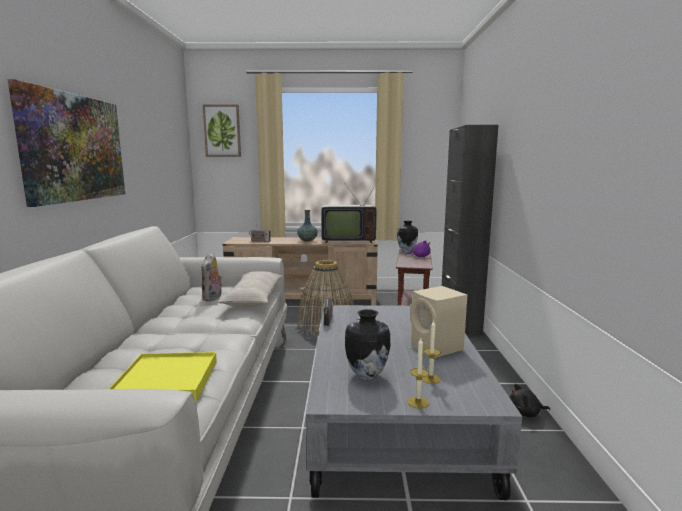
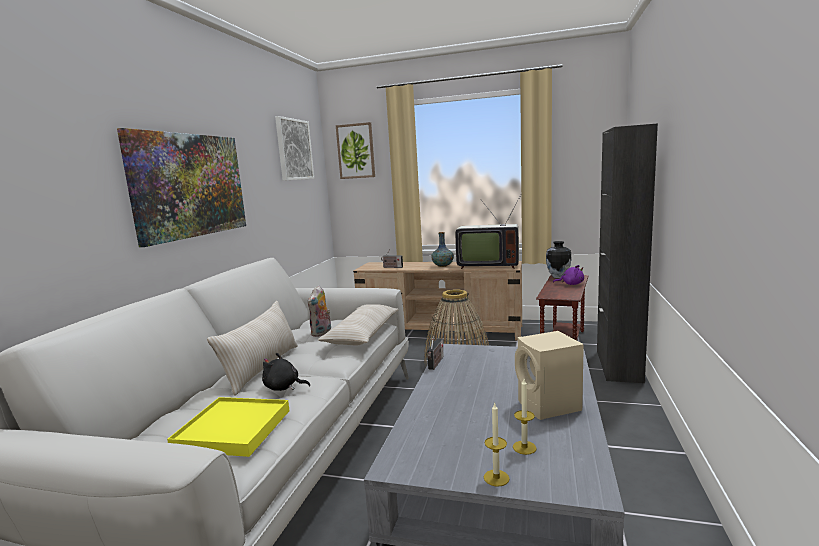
camera: 15 degrees right, 0 degrees up
vase [345,309,390,380] -> none
black plush toy [509,384,550,417] -> black plush toy moved to [262,353,310,391]
none -> beige pillow [207,301,298,396]
none -> picture [275,116,314,181]

